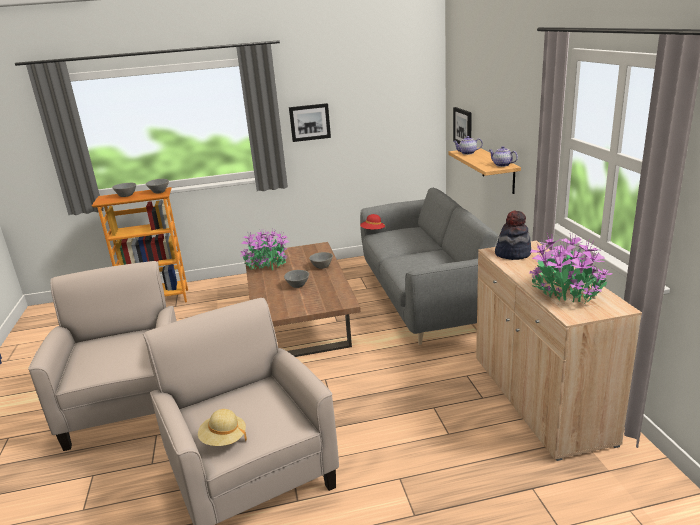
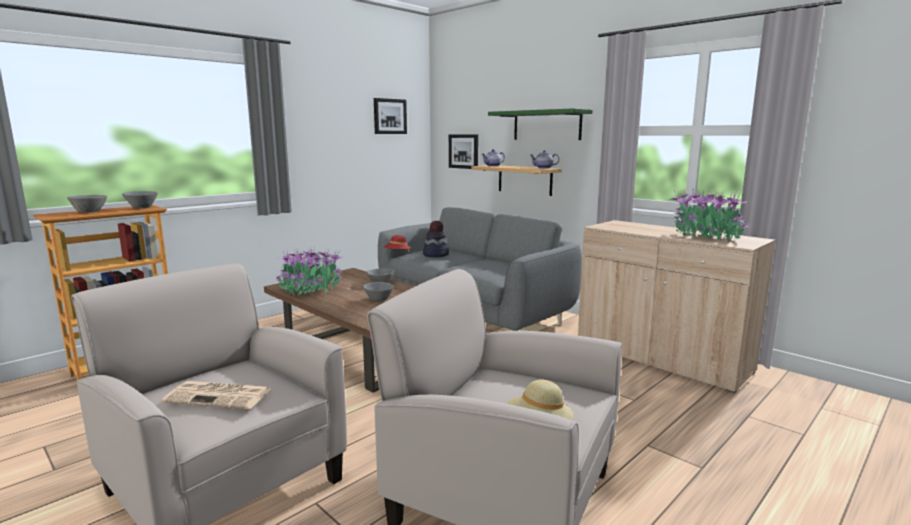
camera: 35 degrees left, 10 degrees down
picture [289,103,331,142] -> picture moved to [374,98,407,134]
hat [495,210,531,260] -> hat moved to [423,221,449,257]
none -> newspaper [162,381,272,409]
none -> green shelf [488,108,592,140]

